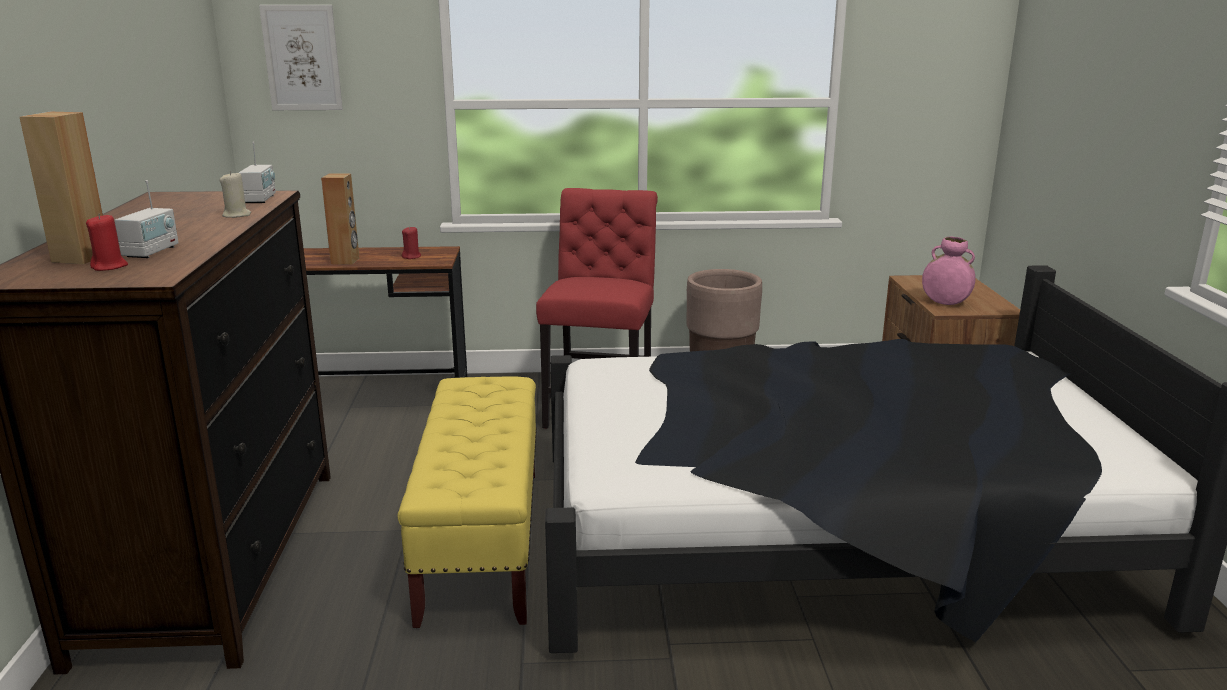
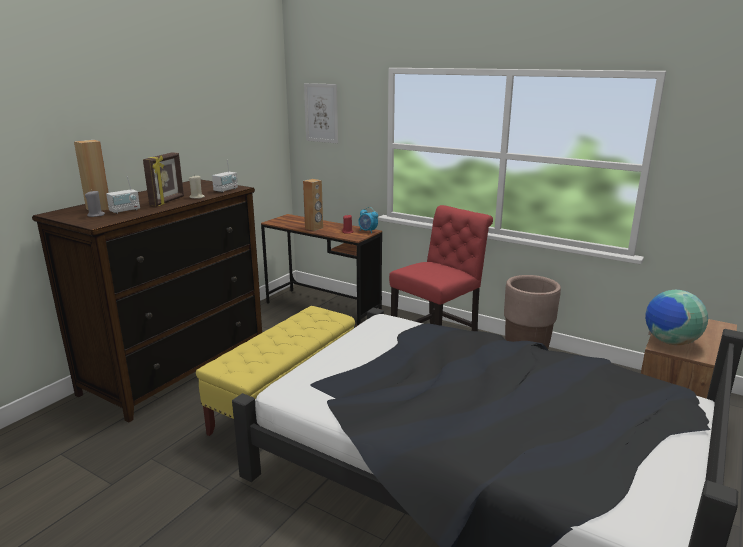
camera: 35 degrees right, 0 degrees up
red candle [86,213,128,271] -> grey candle [85,190,105,217]
pink vase [922,237,975,305] -> globe [645,290,708,345]
none -> picture frame [143,152,184,206]
none -> alarm clock [358,207,378,233]

